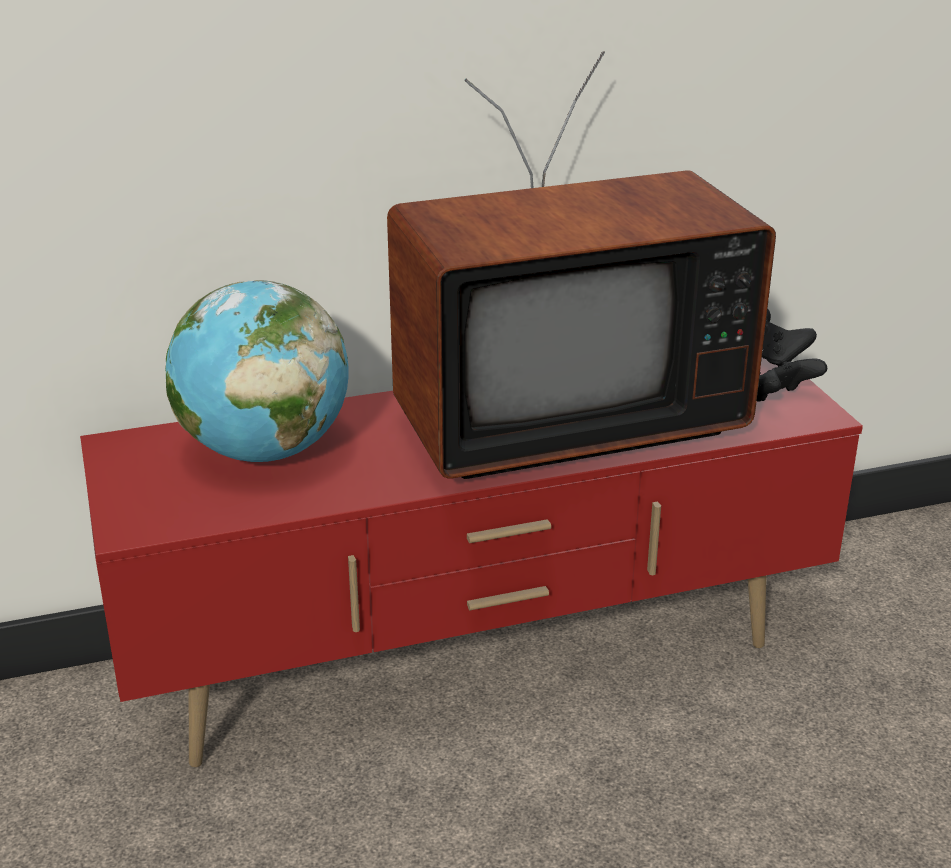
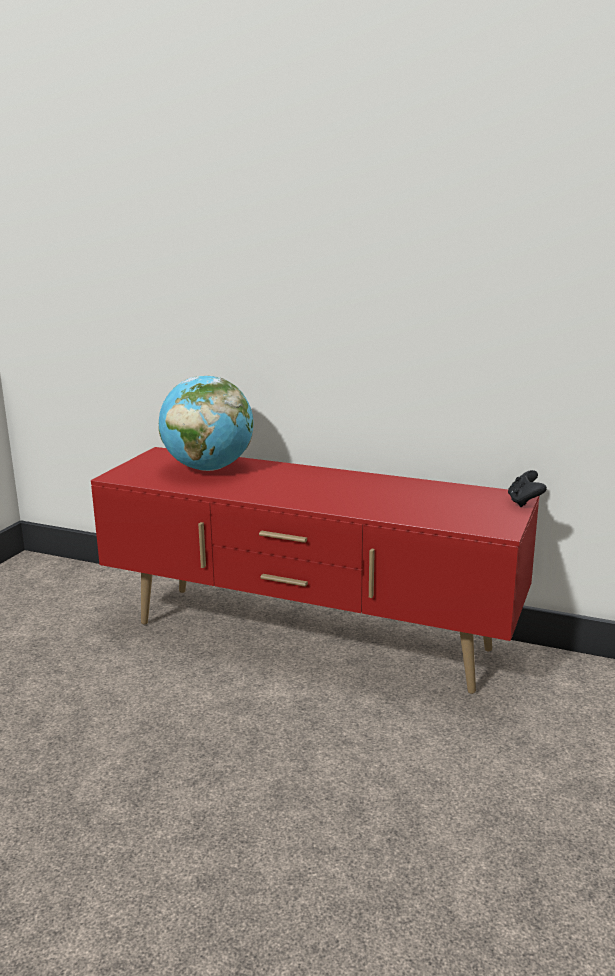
camera: 40 degrees right, 10 degrees down
television [387,51,776,479] -> none
black game controller [757,359,827,402] -> none

